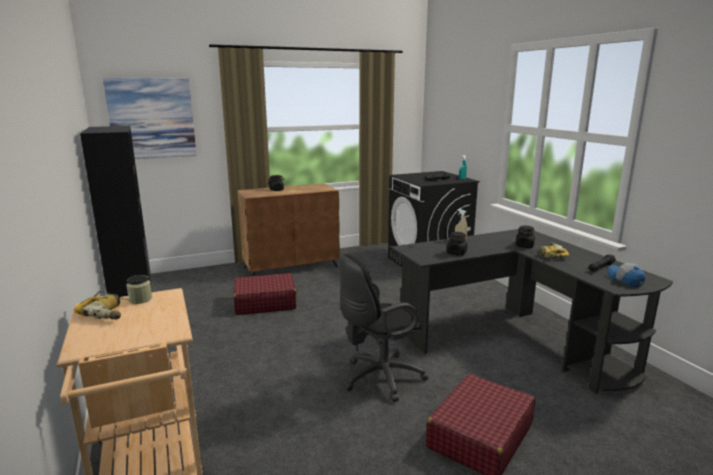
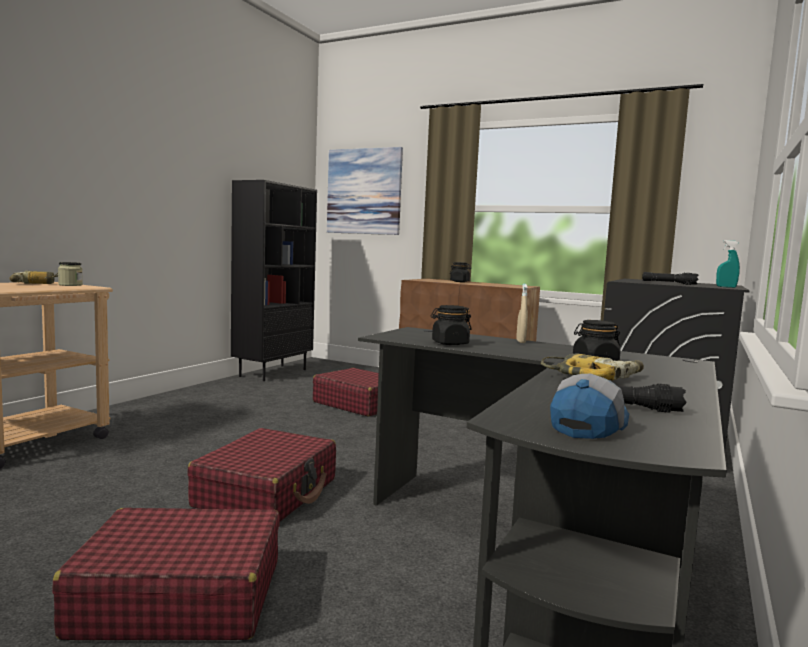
camera: 50 degrees right, 10 degrees down
black office chair [339,254,428,402] -> red suitcase [187,428,336,521]

